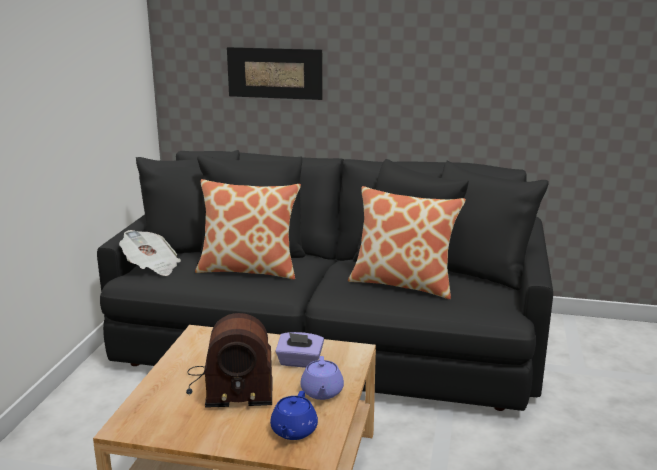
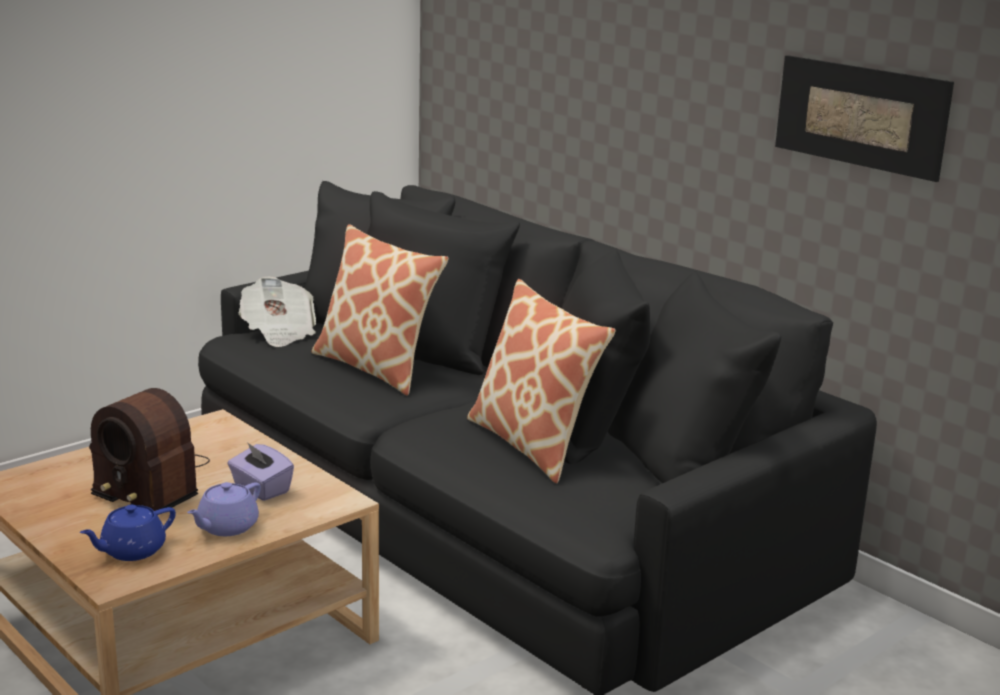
camera: 35 degrees right, 0 degrees up
picture [227,47,323,100] -> picture moved to [775,55,954,182]

